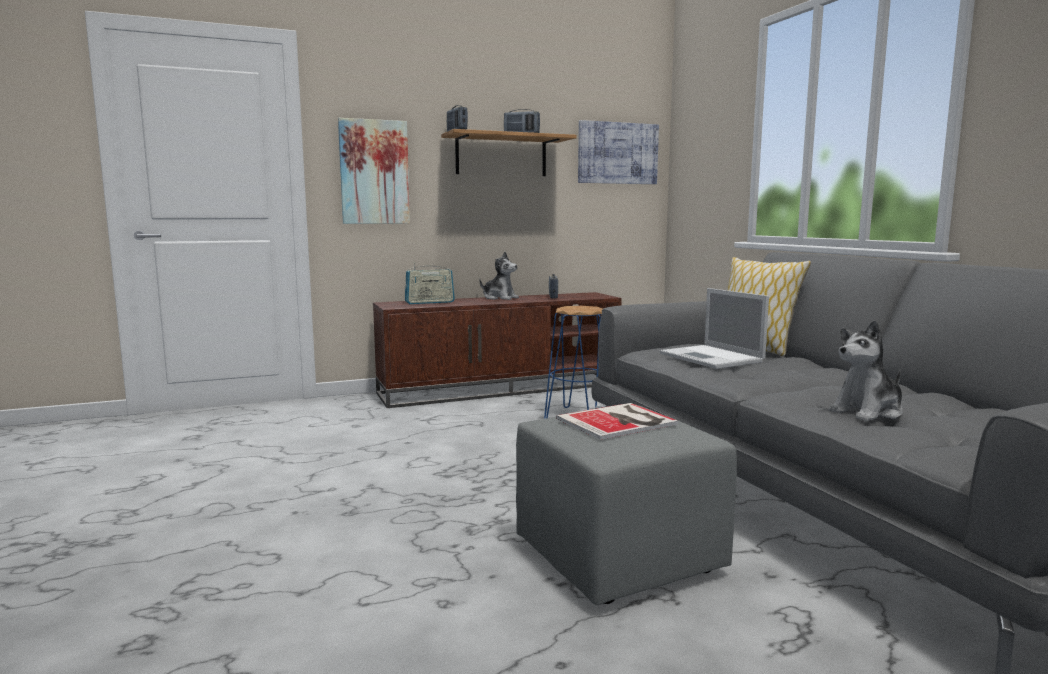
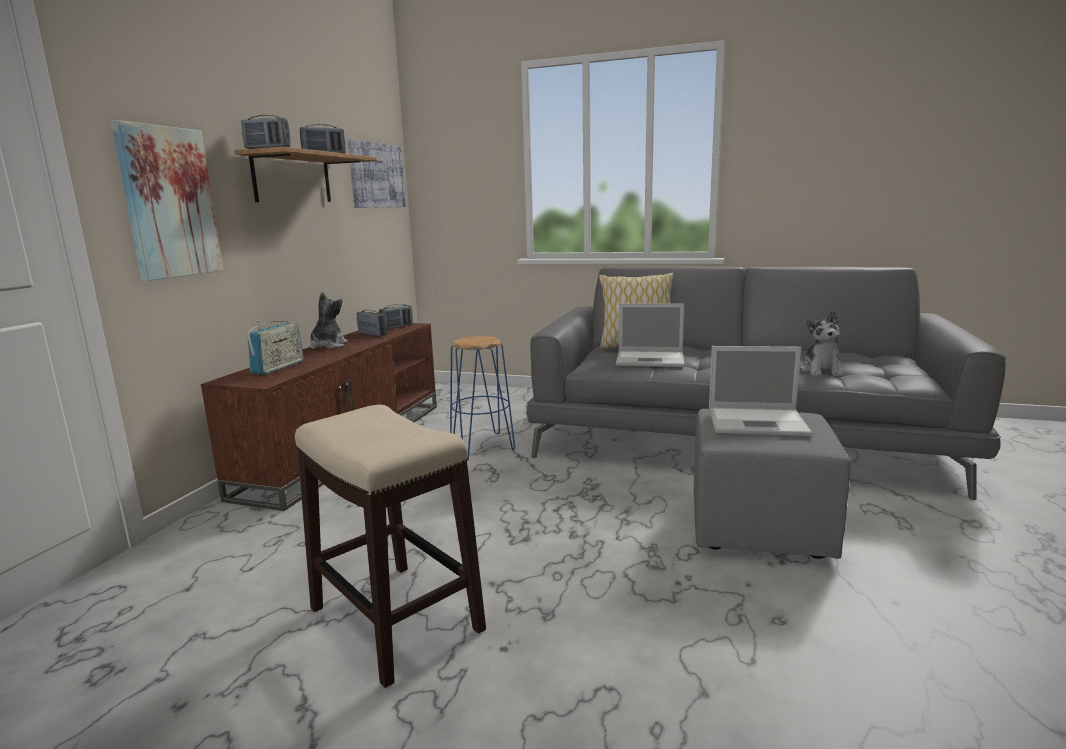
camera: 50 degrees left, 5 degrees up
plush toy [479,252,519,300] -> plush toy turned 60 degrees counterclockwise [310,292,348,349]
book [556,403,678,440] -> laptop [709,346,812,436]
none -> stool [295,405,486,688]
none -> radio [379,304,413,330]

